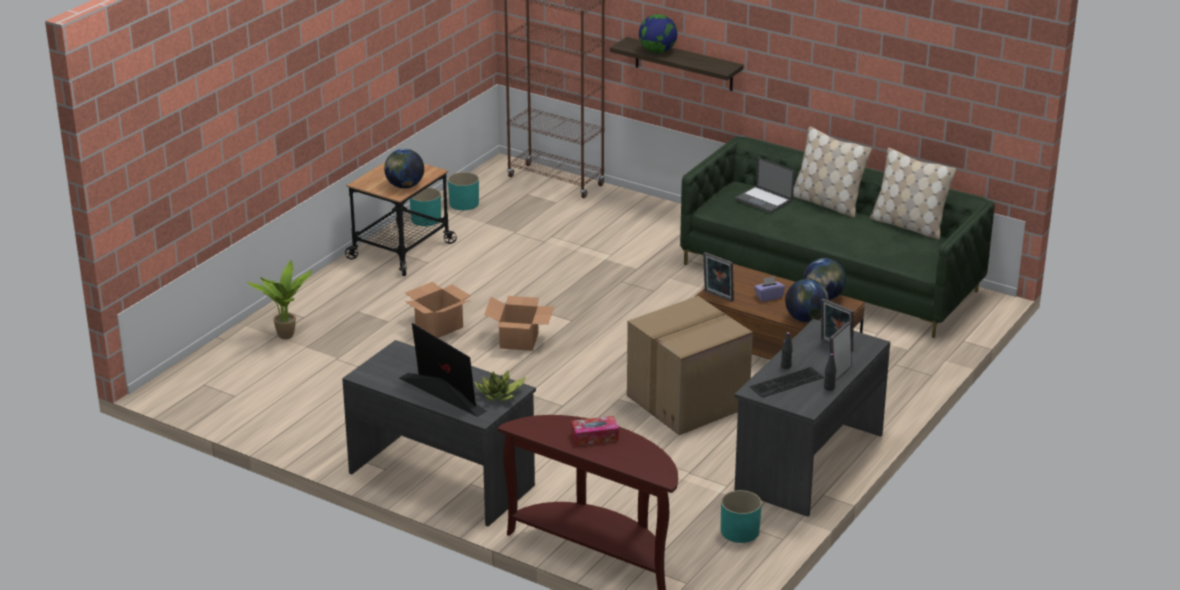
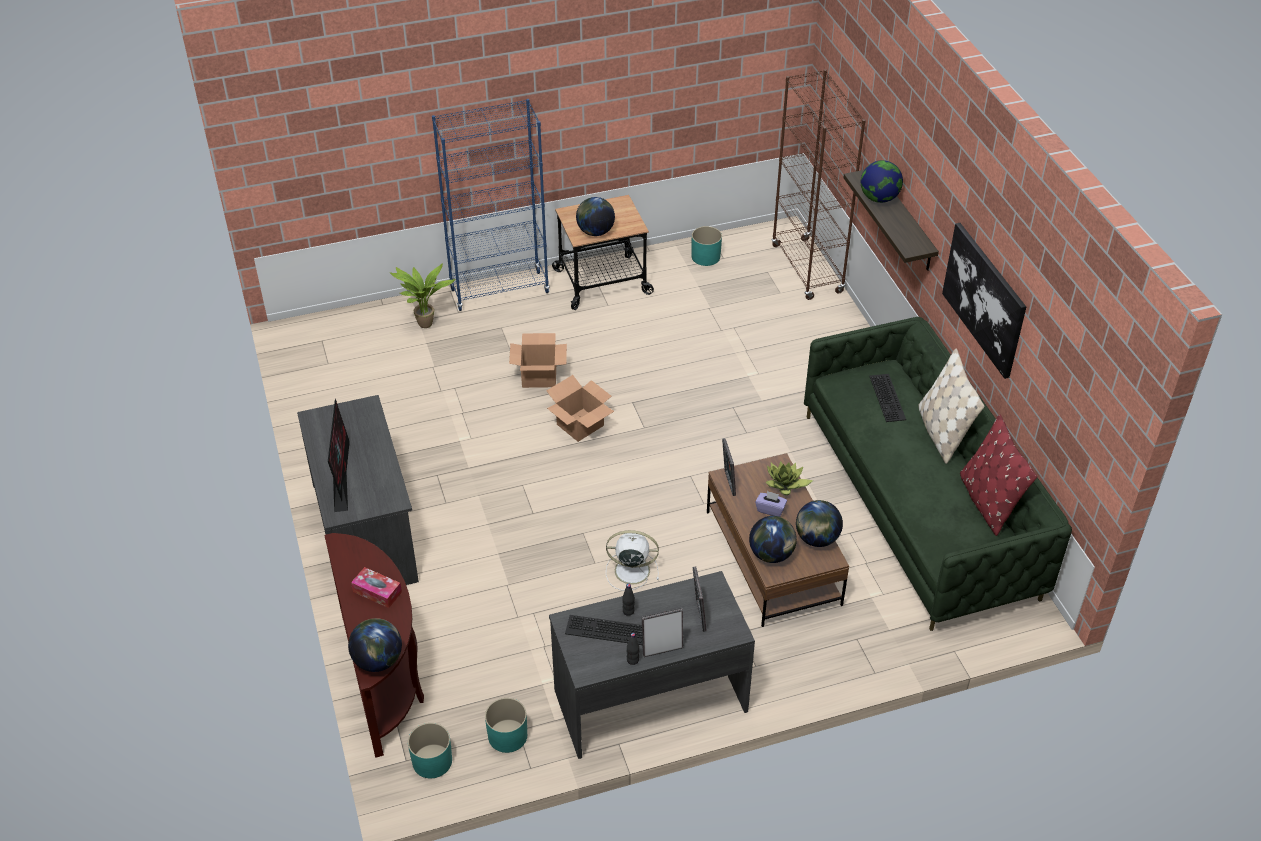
camera: 40 degrees right, 15 degrees up
turquoise planter [410,187,441,226] -> turquoise planter moved to [408,723,452,778]
potted plant [474,370,526,401] -> potted plant moved to [766,462,814,495]
cardboard box [627,296,753,435] -> white fan [606,530,659,591]
laptop [735,157,795,213] -> keyboard [869,374,906,422]
beige pillow [870,148,956,240] -> red pillow [960,415,1037,536]
none -> globe [348,618,402,672]
none -> blue bookcase [432,99,550,311]
none -> picture [942,223,1026,379]

